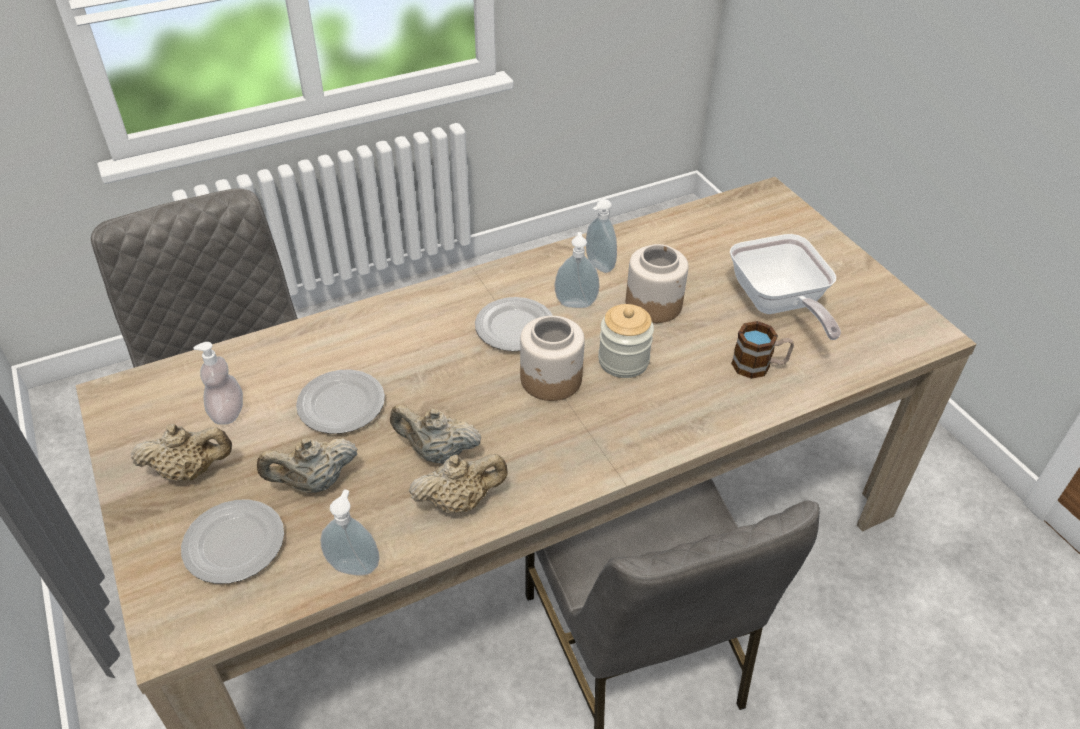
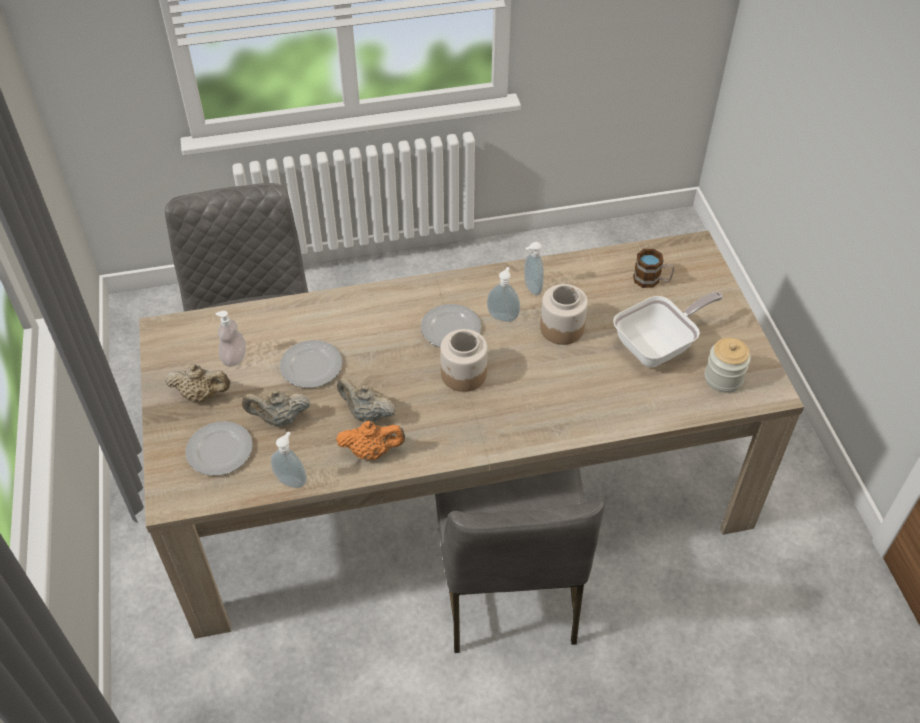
camera: 15 degrees right, 5 degrees up
beige teapot [409,454,508,513] -> orange teapot [336,421,405,460]
jar [598,304,654,378] -> jar moved to [705,338,751,393]
frying pan [730,234,841,340] -> frying pan turned 120 degrees counterclockwise [613,292,723,367]
mug [731,321,794,379] -> mug moved to [633,249,675,288]

